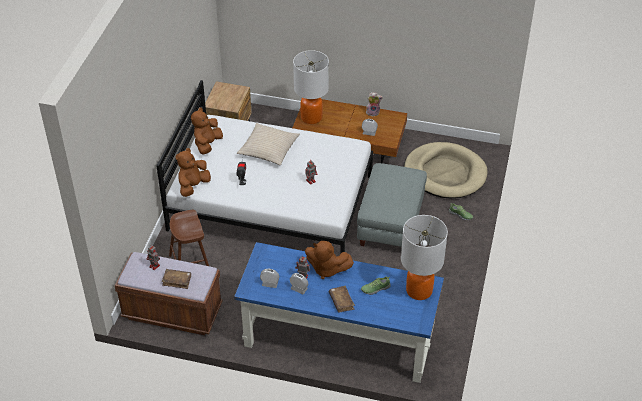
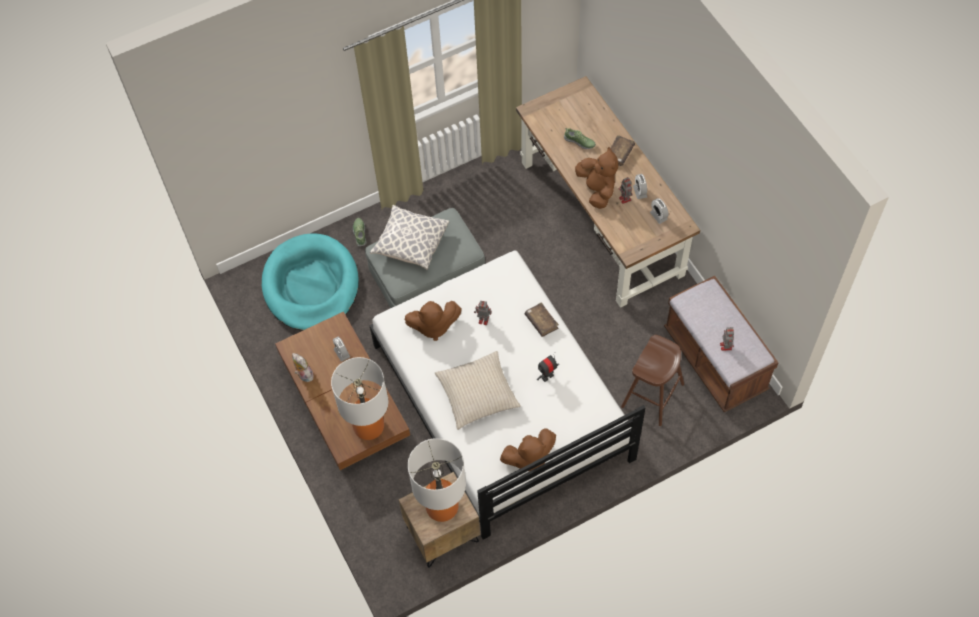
camera: 130 degrees left, 15 degrees up
brown book [162,269,191,289] -> brown book moved to [525,302,559,337]
brown plush toy [175,148,211,197] -> brown plush toy moved to [405,301,462,341]
blue desk [234,242,444,383] -> brown desk [516,76,700,308]
table lamp [401,215,448,300] -> table lamp moved to [408,438,466,522]
beige dog bed [404,142,488,198] -> turquoise dog bed [262,233,359,331]
none -> pillow [370,205,449,270]

